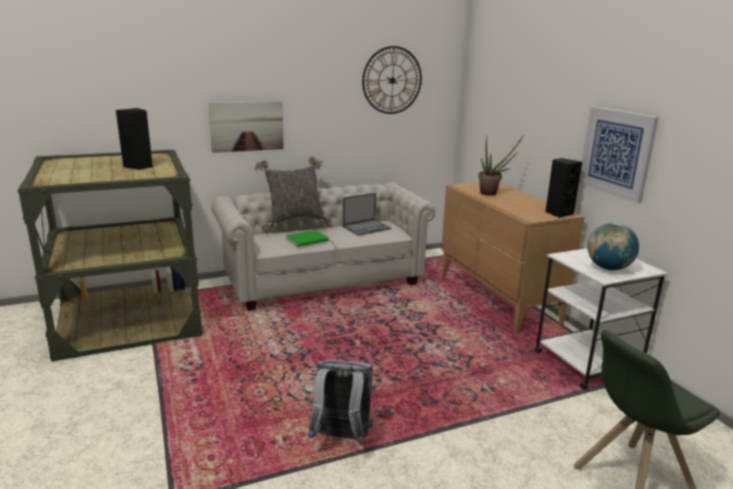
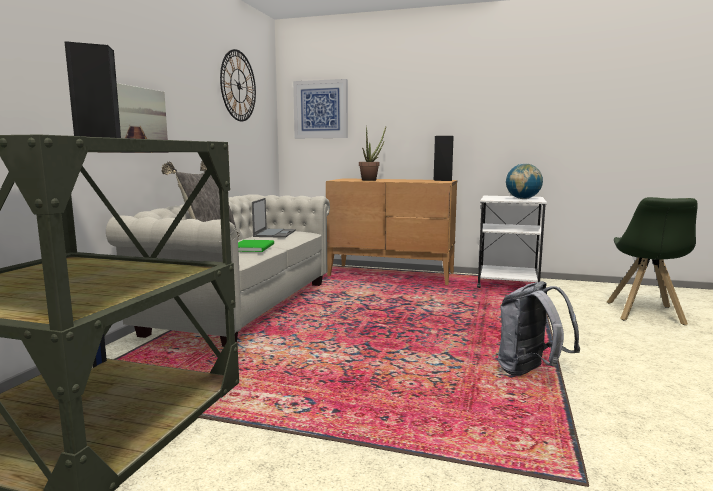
camera: 50 degrees left, 10 degrees down
picture [579,106,659,203] -> picture moved to [293,79,348,138]

